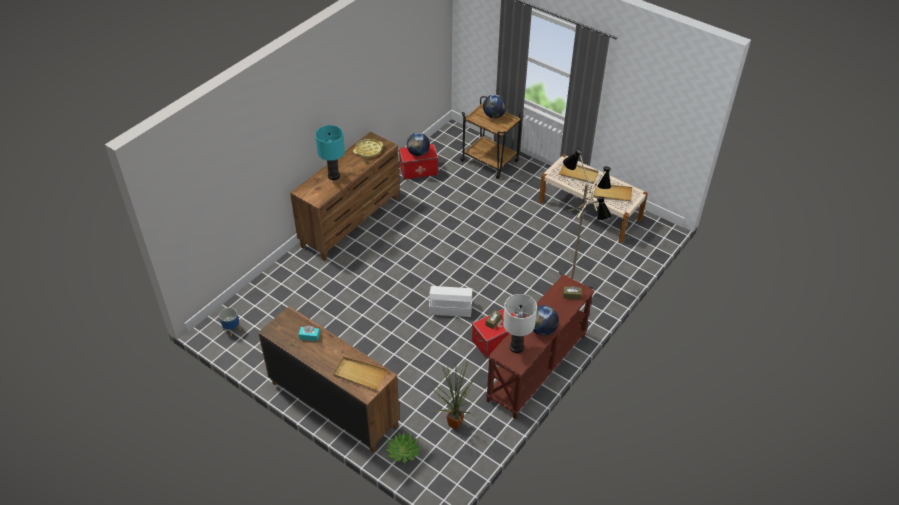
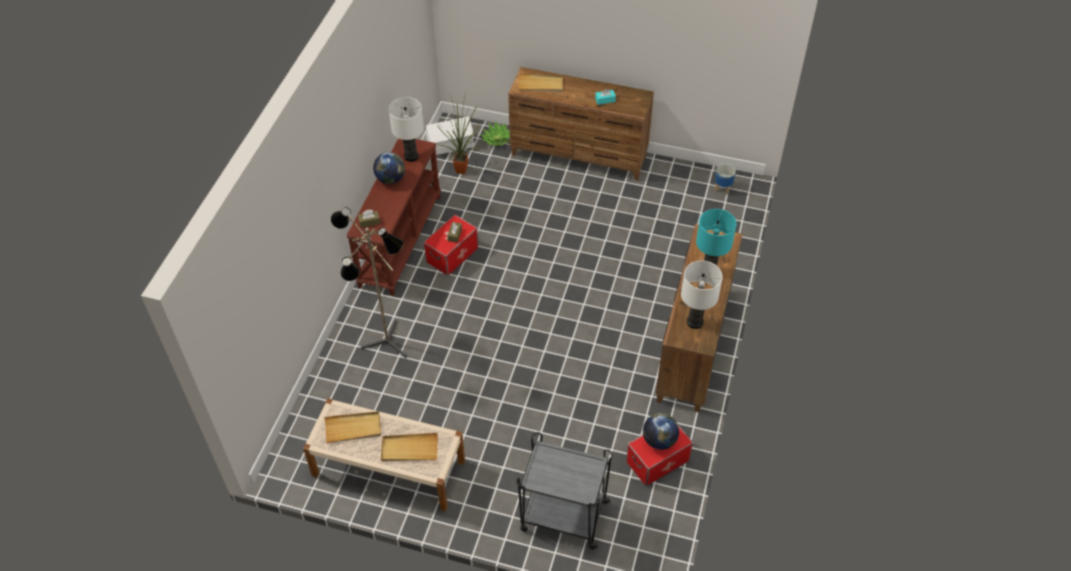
camera: 160 degrees right, 5 degrees up
yellow tray [353,139,383,158] -> white table lamp [681,260,723,329]
white storage box [429,286,472,317] -> white storage box moved to [426,116,474,155]
brown cart [460,96,524,179] -> grey cart [516,432,613,550]
globe [483,95,506,118] -> none

